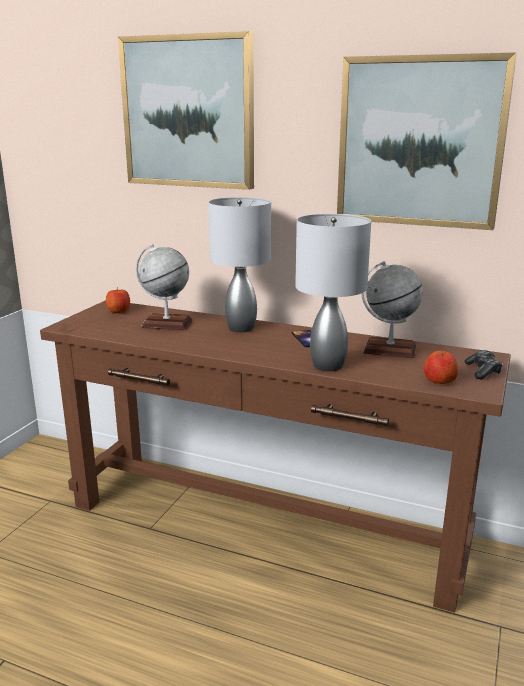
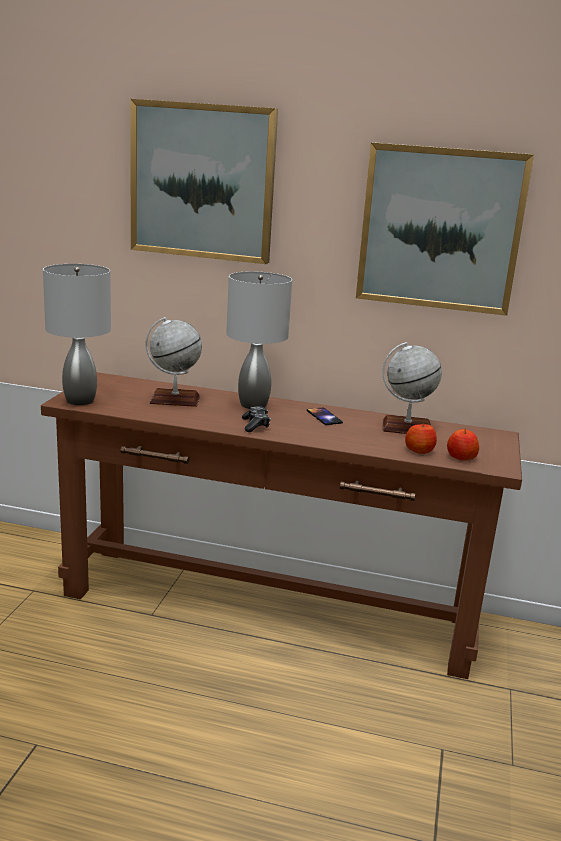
camera: 10 degrees left, 0 degrees up
apple [106,287,130,313] -> apple moved to [405,424,437,454]
grey table lamp [295,214,371,371] -> grey table lamp moved to [43,264,111,405]
game controller [465,350,503,379] -> game controller moved to [242,406,271,432]

